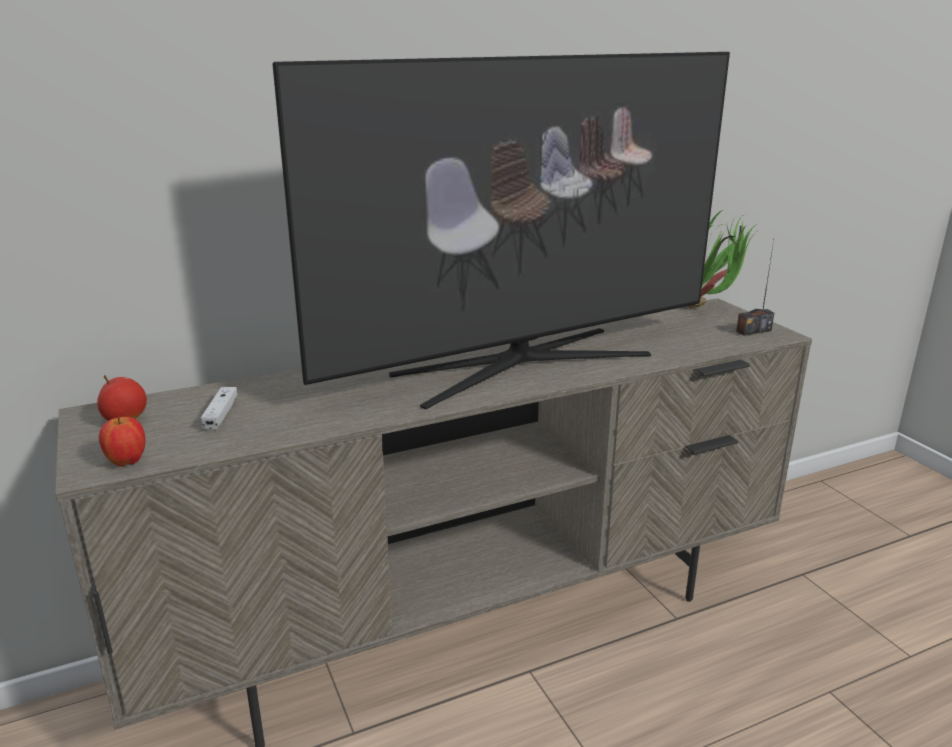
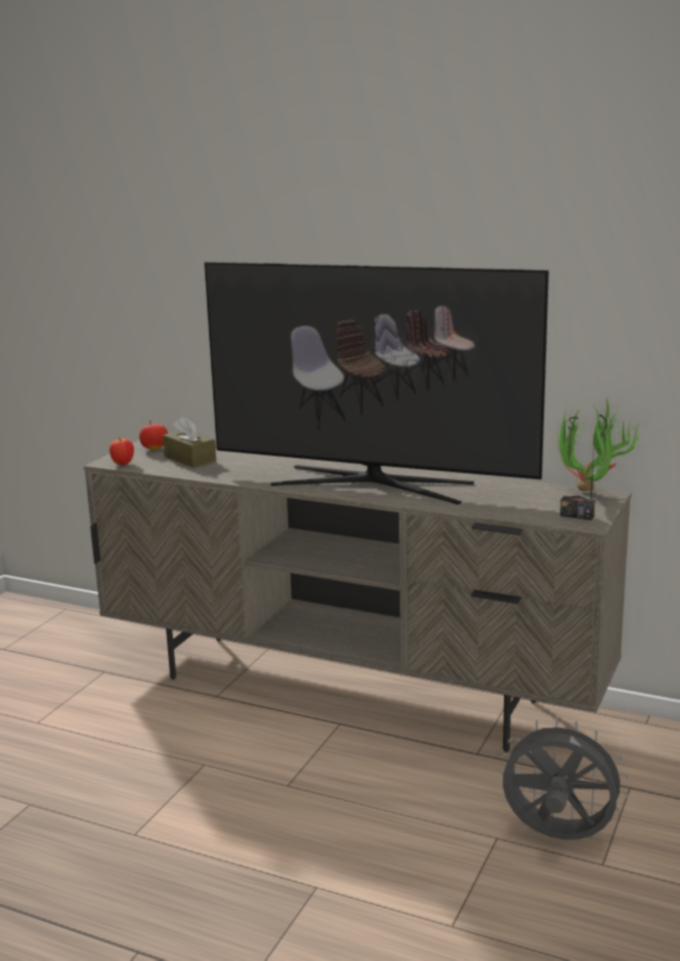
camera: 50 degrees right, 5 degrees down
white game controller [201,387,238,431] -> brown tissue box [163,416,216,468]
none -> grey fan [500,717,629,840]

